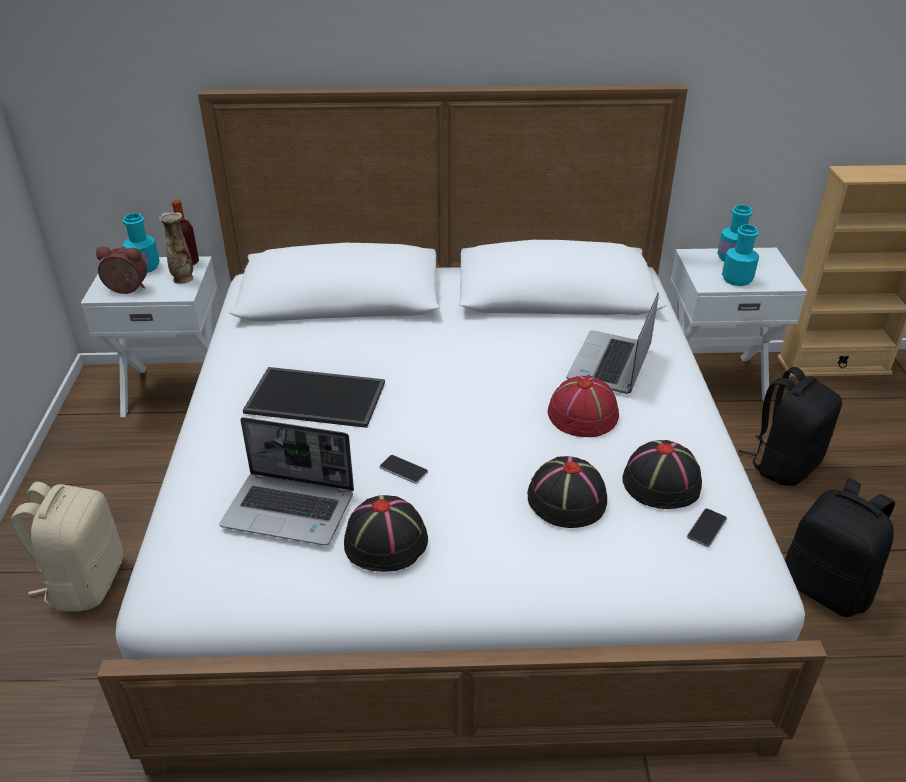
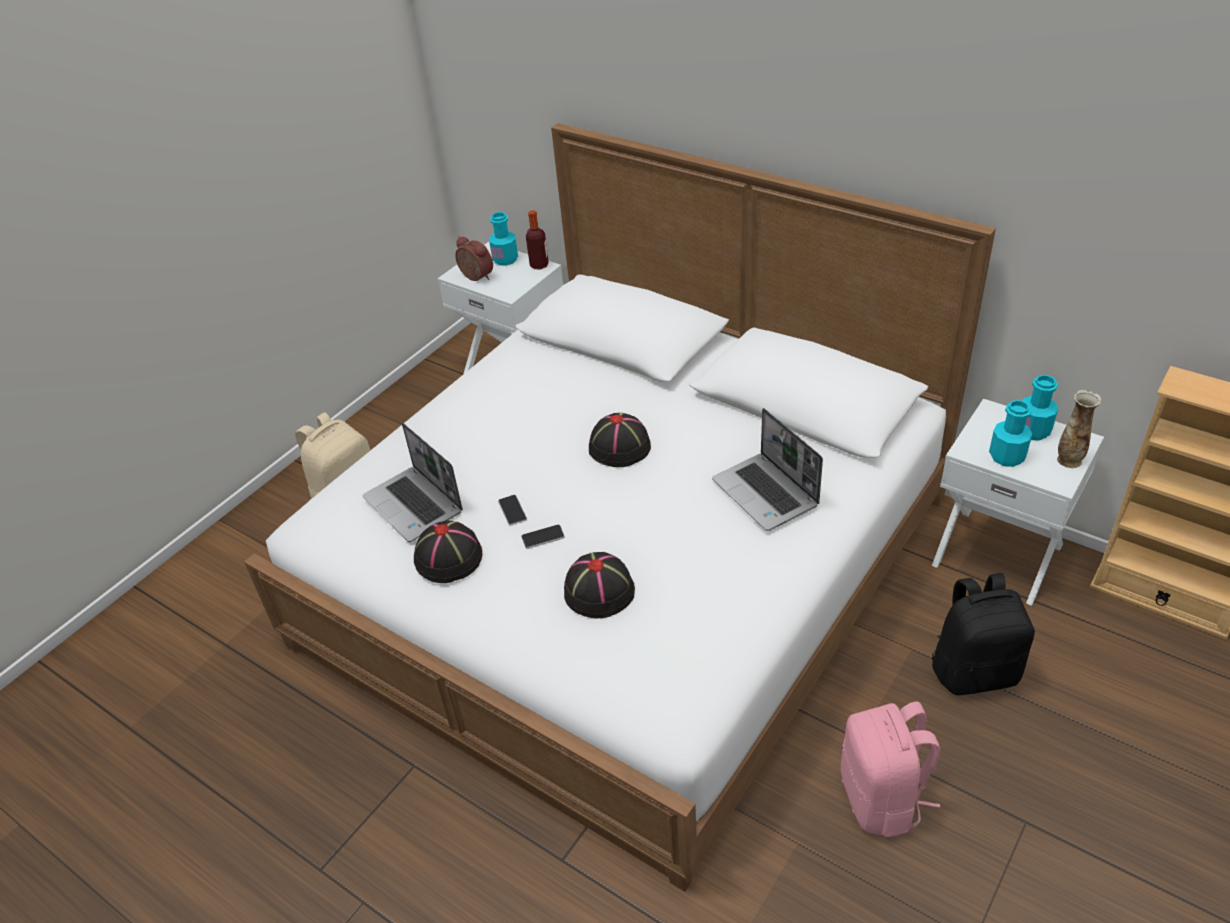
camera: 40 degrees right, 5 degrees up
vase [159,212,194,284] -> vase moved to [1057,390,1102,468]
tray [243,367,385,428] -> none
red hat [548,375,619,437] -> none
laptop [567,292,659,394] -> laptop turned 90 degrees counterclockwise [712,408,823,531]
black hat [622,440,702,509] -> black hat moved to [589,413,651,467]
phone [687,508,727,547] -> phone moved to [521,525,565,549]
black backpack [785,478,895,617] -> pink backpack [841,702,940,837]

